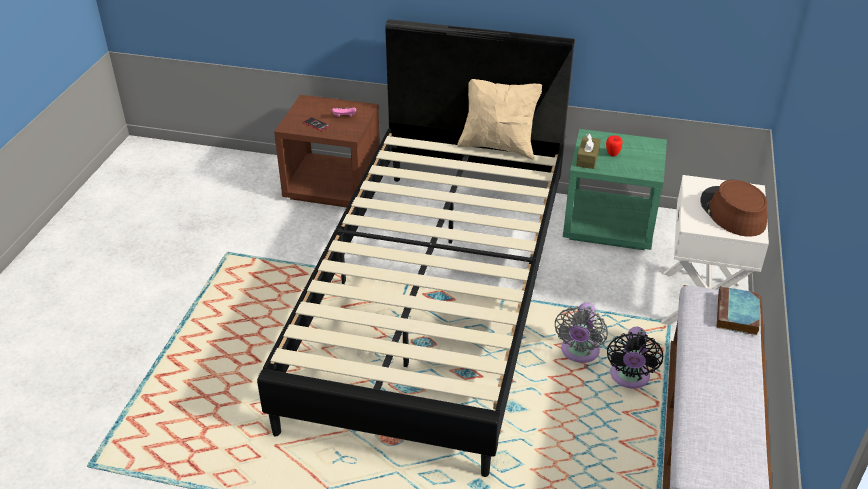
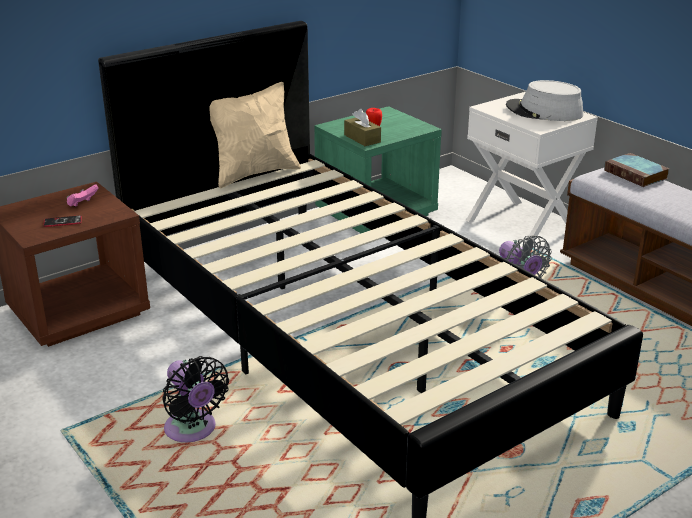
camera: 50 degrees left, 10 degrees down
black fan [607,327,663,388] -> black fan moved to [162,356,229,442]
brown hat [700,180,767,237] -> grey hat [506,80,583,121]

